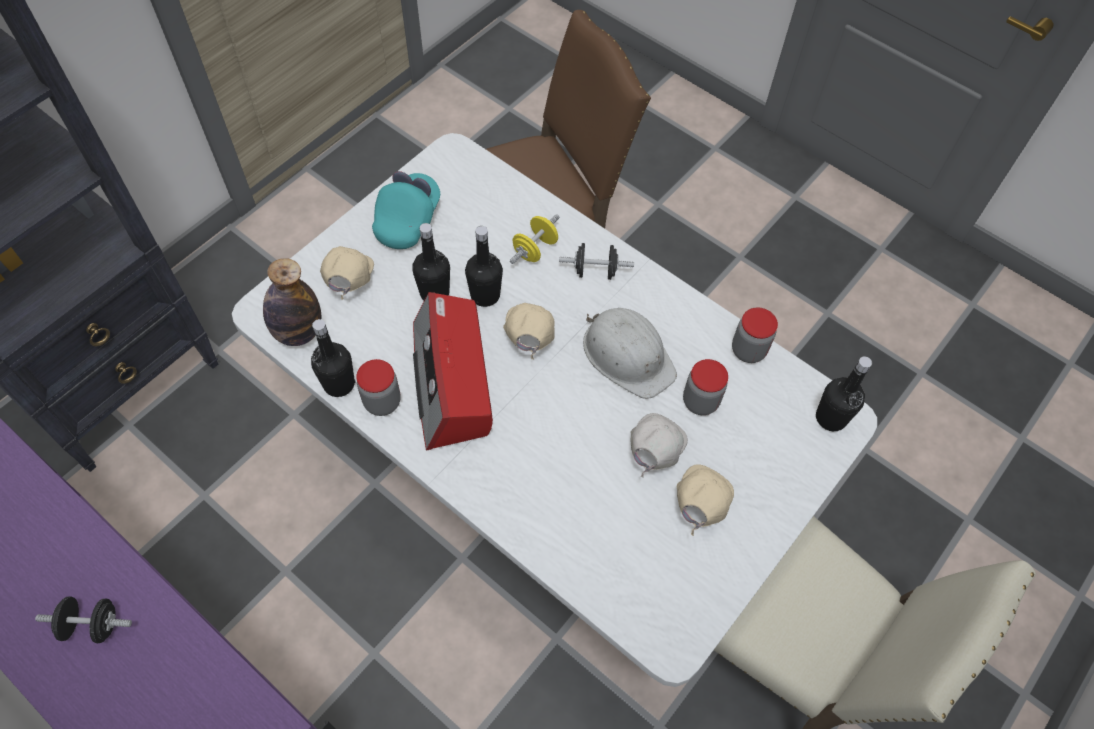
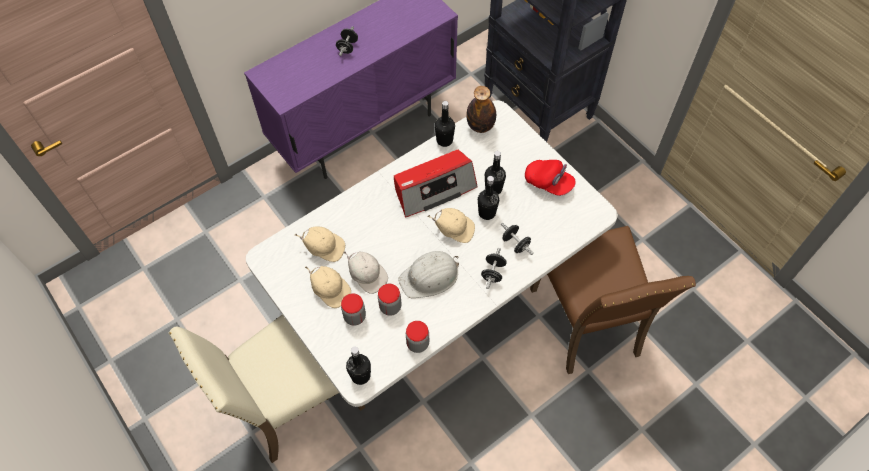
camera: 105 degrees right, 0 degrees up
beige cap [320,246,374,300] -> beige cap moved to [295,226,345,262]
jar [356,359,401,416] -> jar moved to [341,293,366,326]
turquoise cap [372,171,440,249] -> red cap [525,160,576,196]
radio [413,292,493,451] -> radio turned 150 degrees clockwise [394,149,478,217]
yellow dumbbell [510,214,559,264] -> black dumbbell [501,223,534,255]

